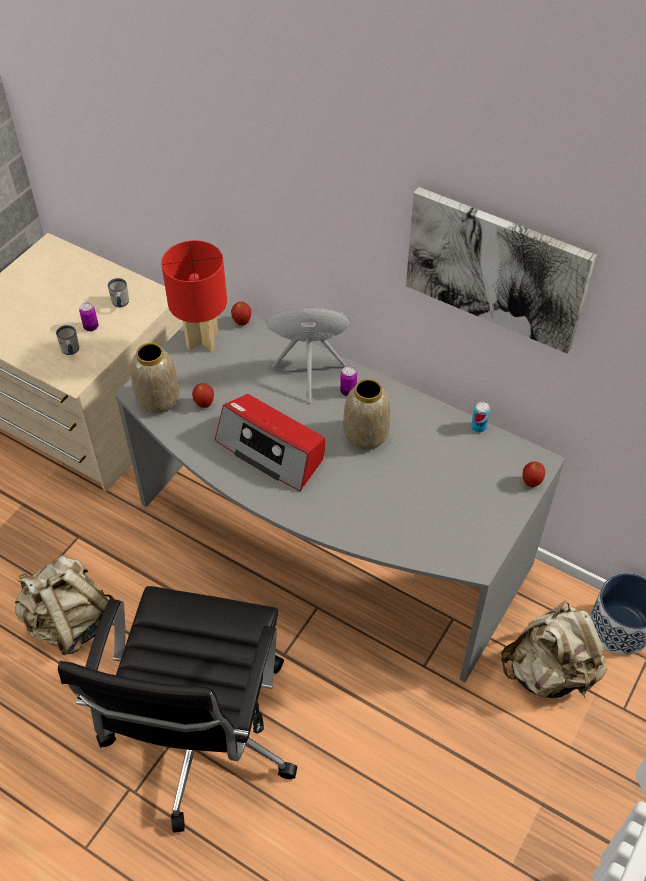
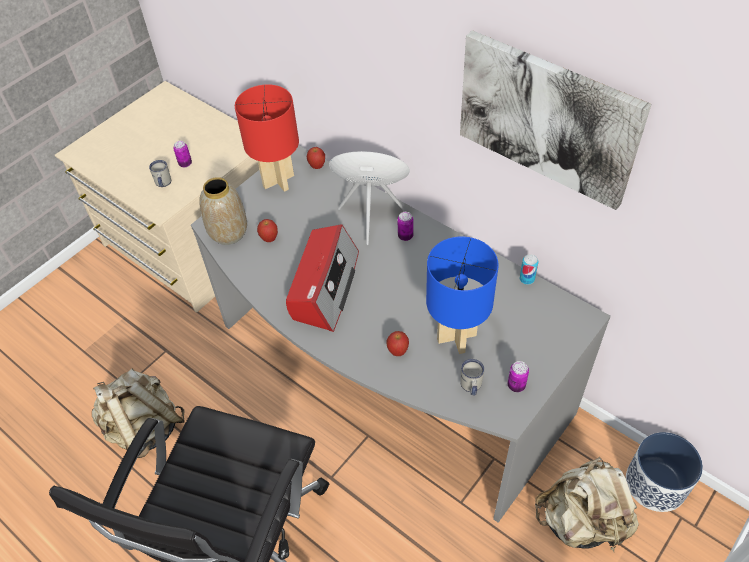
camera: 10 degrees right, 0 degrees up
white mug [108,278,129,307] -> white mug moved to [460,359,485,395]
radio [215,394,325,491] -> radio turned 120 degrees counterclockwise [286,225,359,332]
vase [343,379,391,450] -> none
apple [522,461,545,487] -> apple moved to [386,331,409,356]
none -> blue table lamp [426,237,499,354]
none -> can [508,361,529,392]

